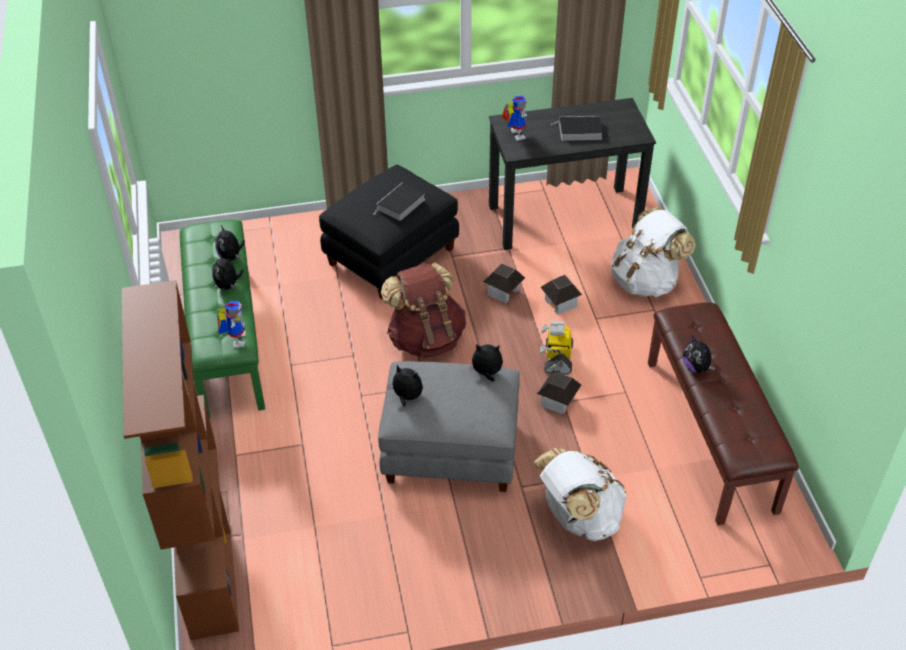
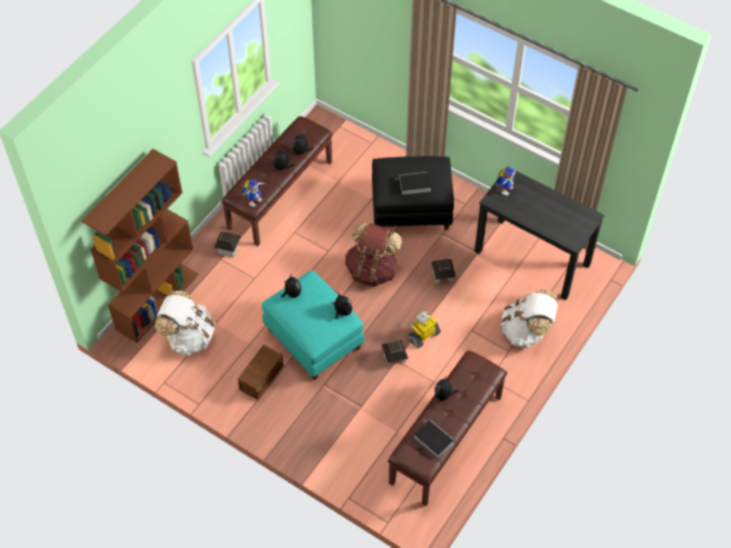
camera: 45 degrees right, 10 degrees up
green bench [180,219,265,418] -> brown bench [222,116,333,246]
grey ottoman [378,361,520,492] -> turquoise ottoman [262,270,364,380]
white backpack [534,448,628,541] -> white backpack moved to [155,291,216,355]
toy house [541,275,582,315] -> toy house moved to [214,232,241,257]
book [551,116,603,141] -> book moved to [414,420,454,458]
none -> brown storage box [238,344,284,400]

